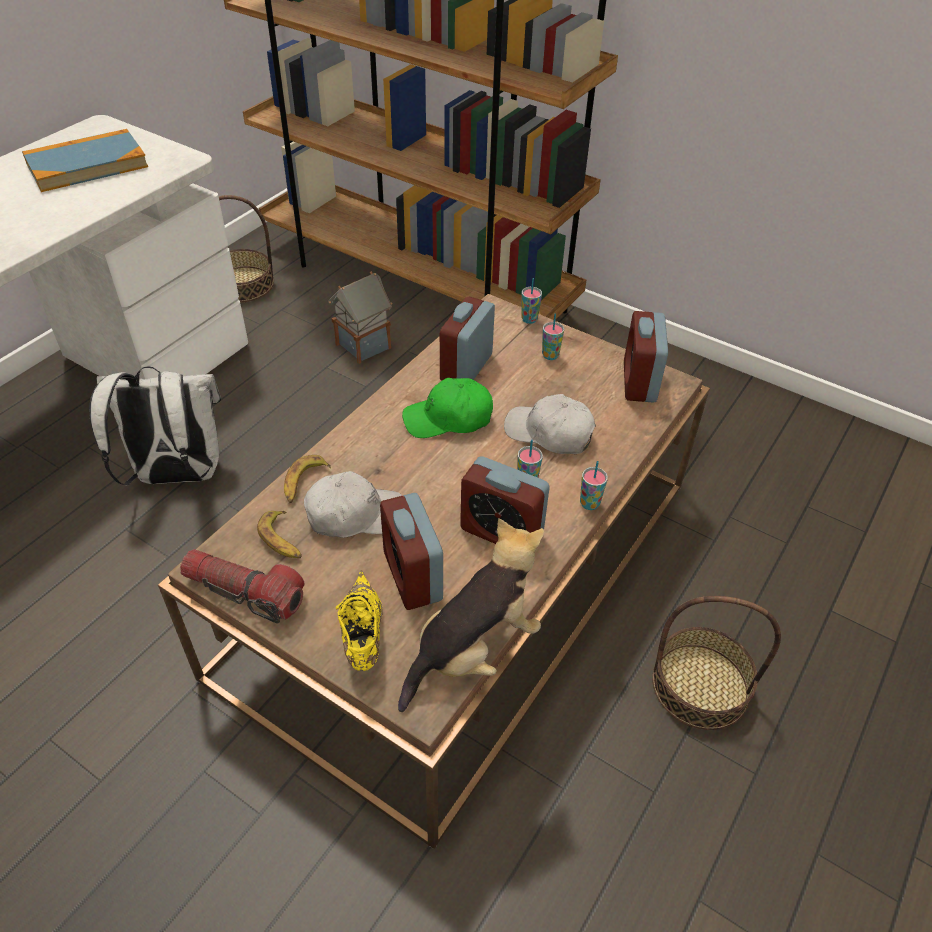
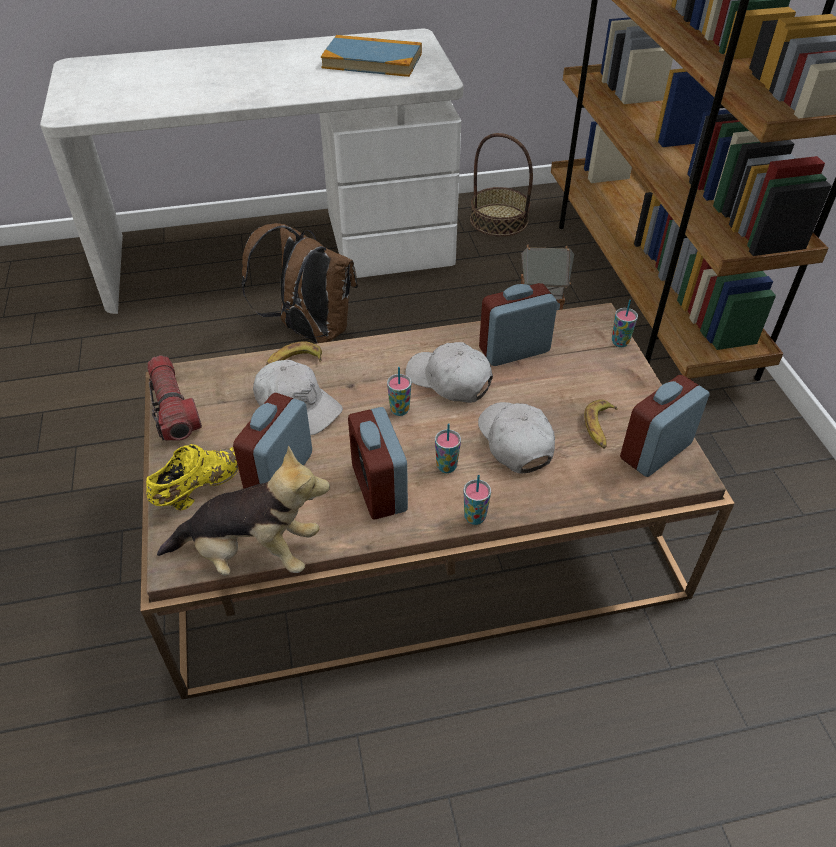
camera: 45 degrees right, 0 degrees up
white backpack [89,366,221,485] -> brown backpack [241,223,358,343]
banana [257,511,302,558] -> banana moved to [584,399,618,448]
green cap [402,378,493,438] -> white cap [405,342,493,403]
cup [542,313,564,360] -> cup moved to [387,367,411,416]
basket [652,596,781,730] -> none

